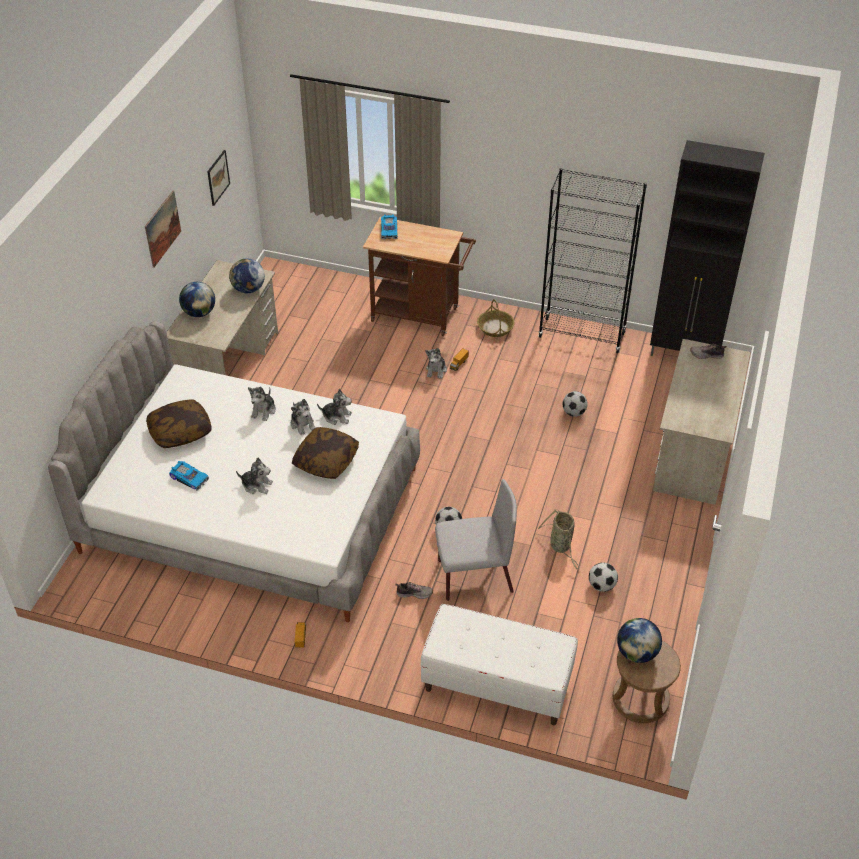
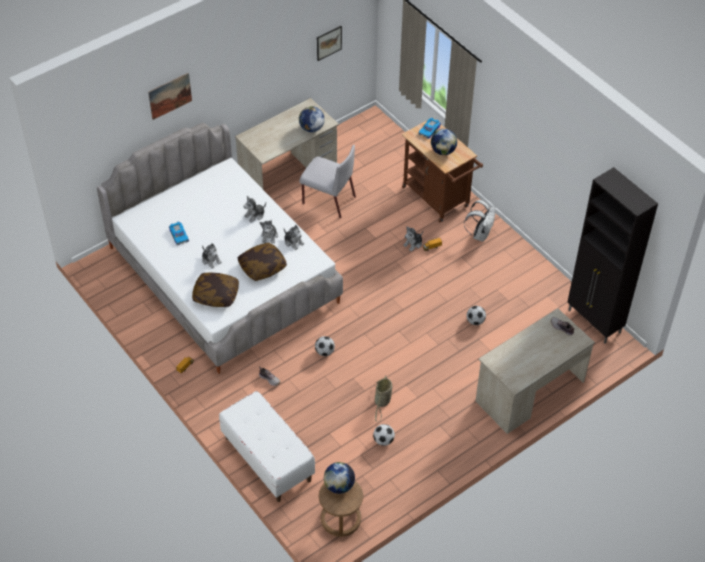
camera: 35 degrees right, 5 degrees up
picture [145,191,181,268] -> picture moved to [148,73,192,120]
pillow [146,399,212,448] -> pillow moved to [192,273,239,307]
globe [179,282,215,317] -> globe moved to [431,129,457,155]
grey chair [435,479,517,601] -> grey chair moved to [299,145,356,218]
basket [477,299,515,337] -> white backpack [464,200,495,242]
black bookcase [538,168,647,353] -> none

